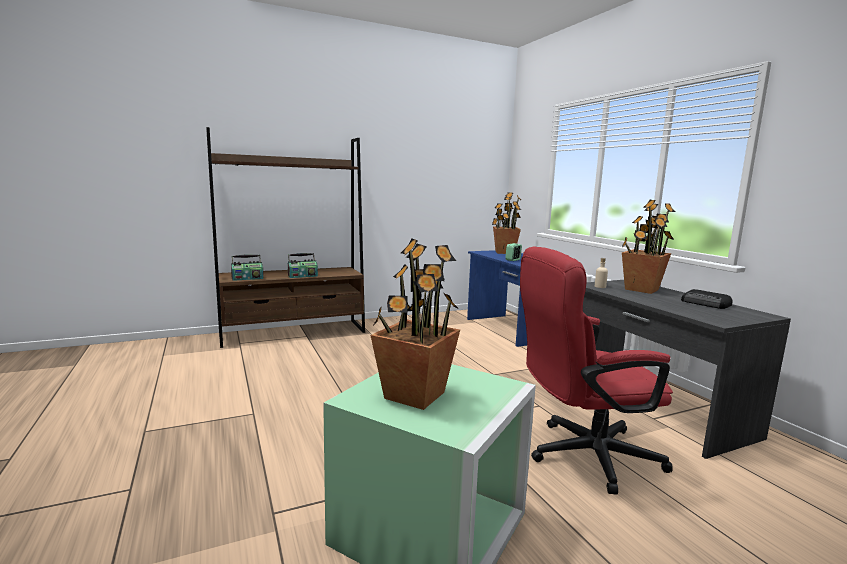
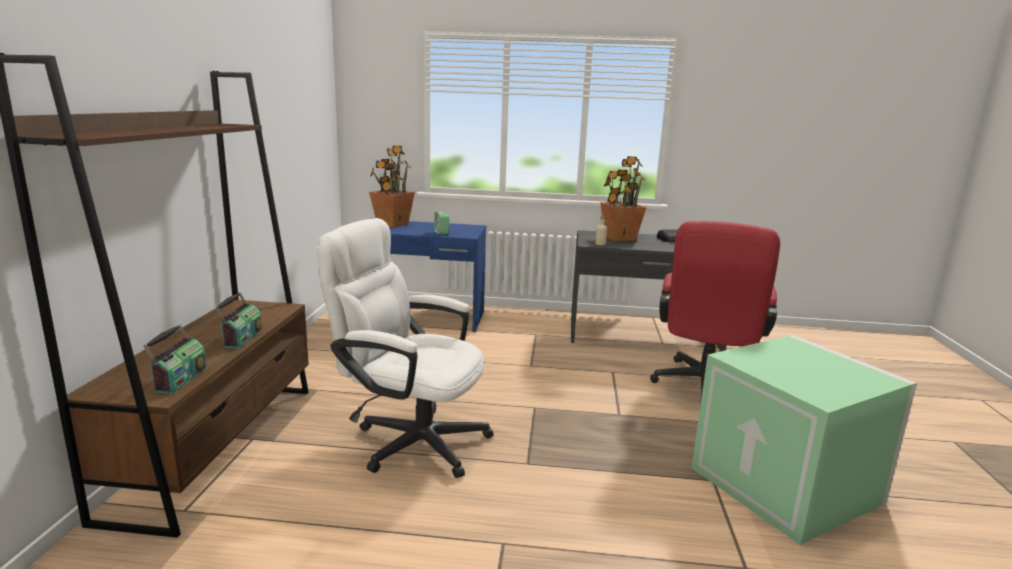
camera: 60 degrees left, 5 degrees up
potted plant [370,239,460,410] -> none
none -> white office chair [317,218,494,478]

